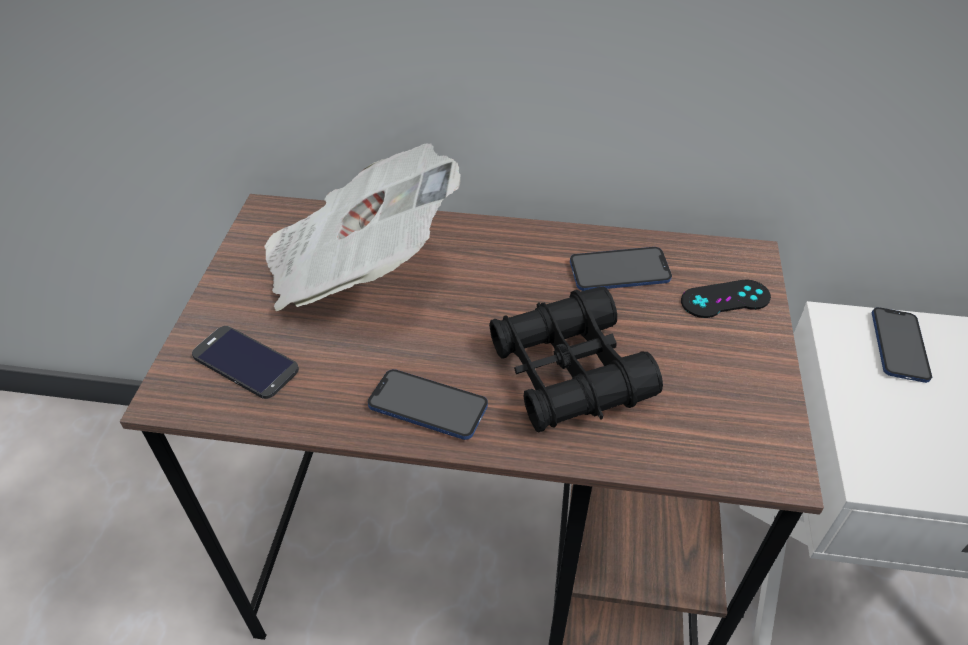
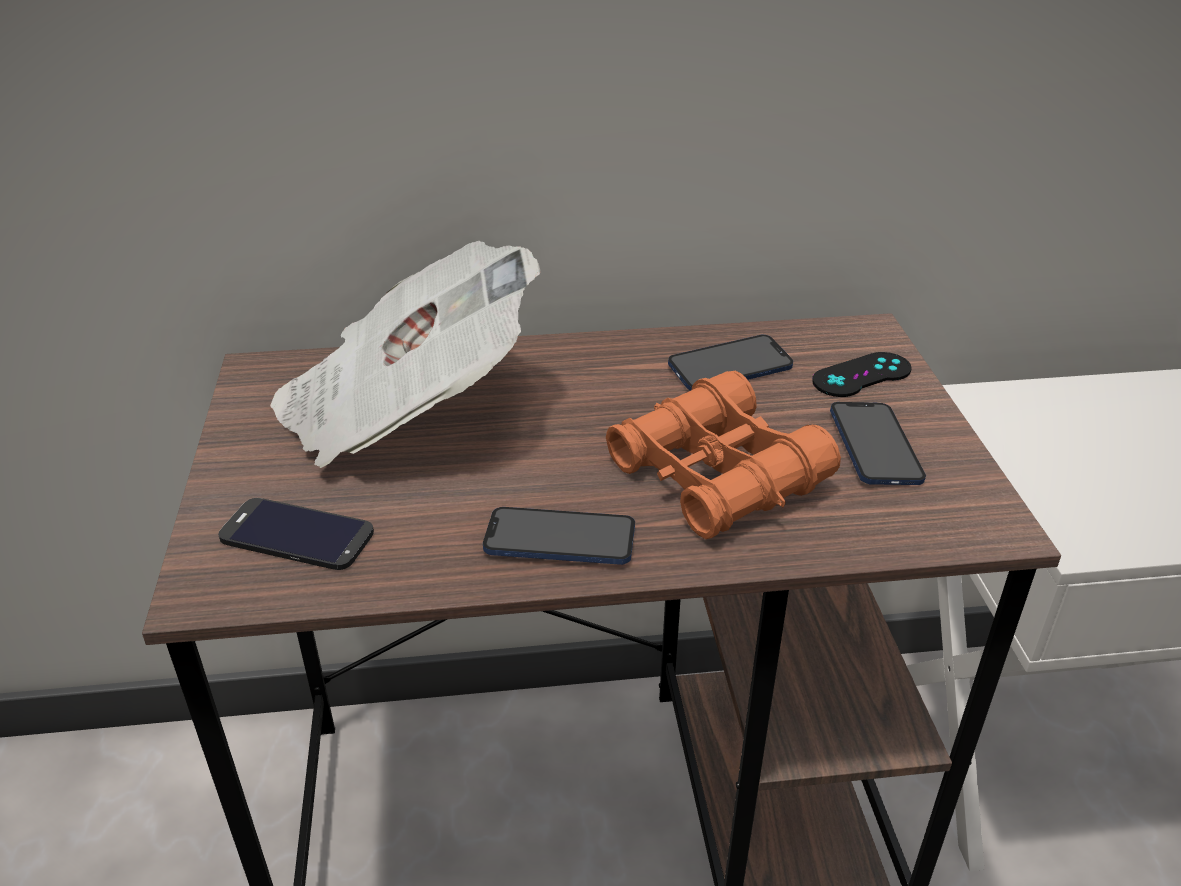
camera: 15 degrees left, 10 degrees down
black binoculars [489,287,663,433] -> orange binoculars [606,371,841,539]
phone [872,307,932,383] -> phone moved to [830,402,926,485]

